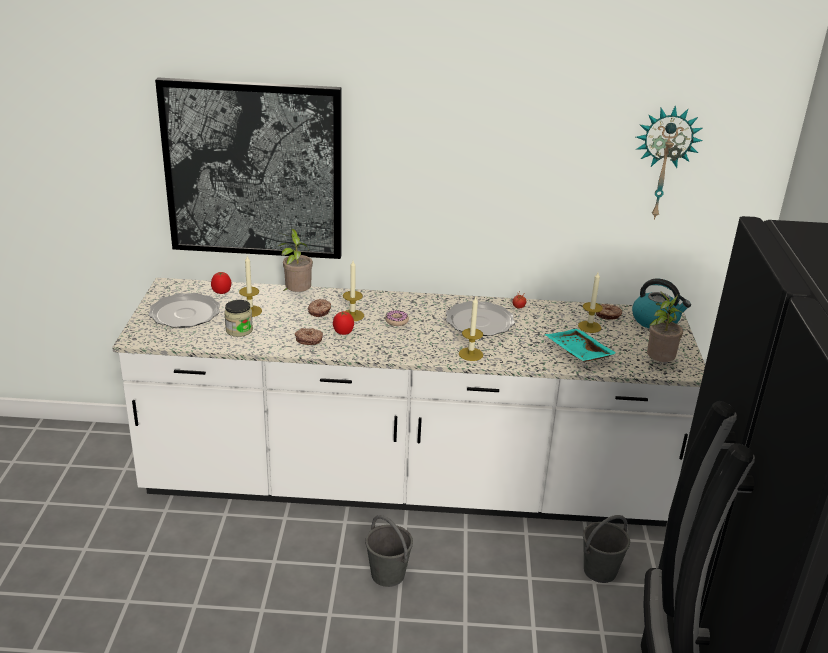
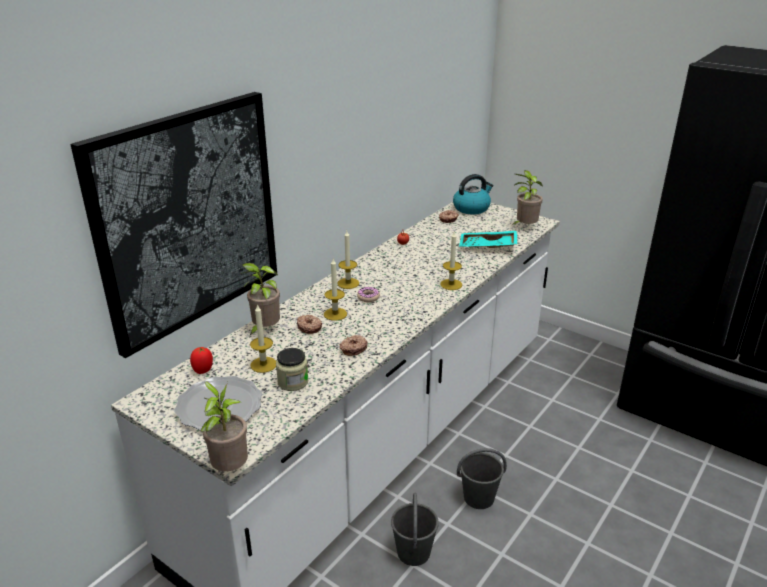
camera: 55 degrees left, 0 degrees up
tomato [333,311,354,335] -> none
plate [446,301,515,336] -> none
candle [578,272,603,333] -> candle moved to [337,231,359,289]
grey bucket [583,515,630,583] -> grey bucket moved to [391,493,439,566]
wall clock [636,105,703,220] -> none
none -> potted plant [200,381,248,471]

